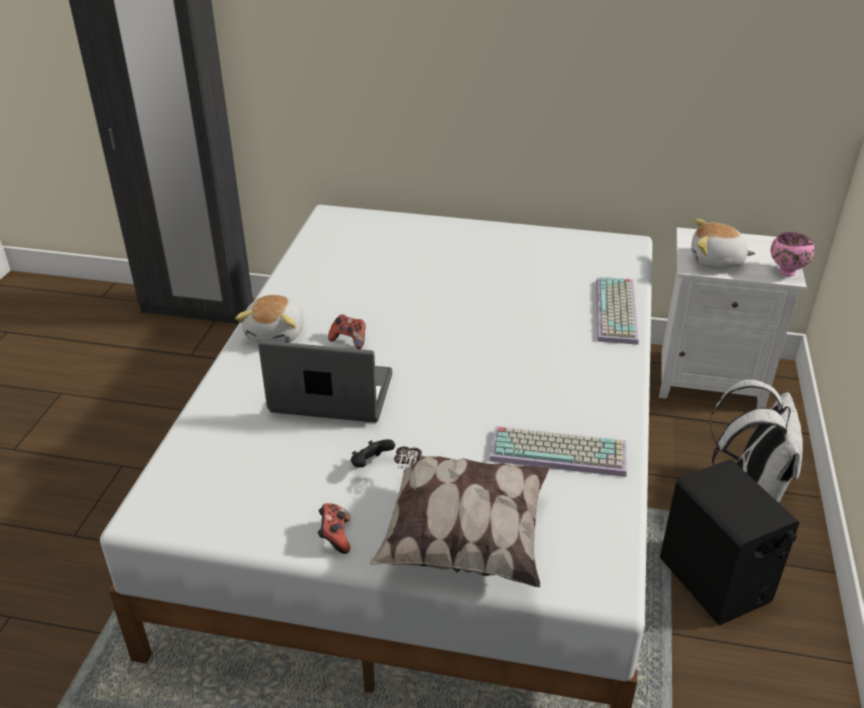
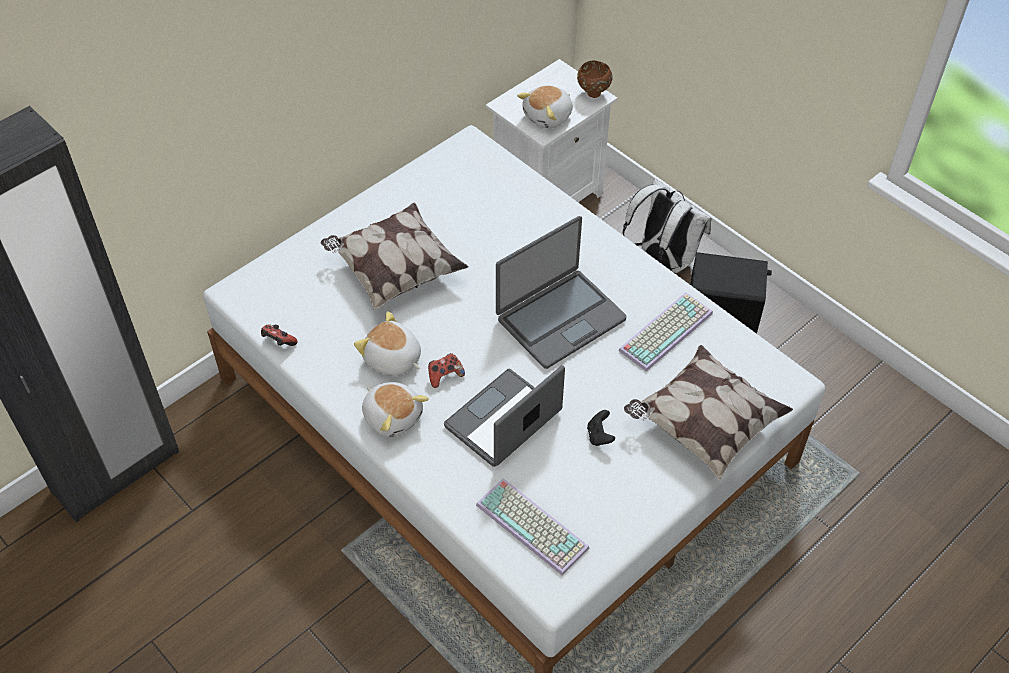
camera: 55 degrees left, 15 degrees up
game controller [318,503,351,554] -> game controller moved to [261,325,298,346]
keyboard [596,277,638,345] -> keyboard moved to [476,478,589,576]
pink bowl [771,232,815,276] -> brown bowl [577,60,612,98]
none -> pillow [321,203,469,311]
none -> plush toy [354,311,421,376]
none -> laptop [496,216,627,369]

